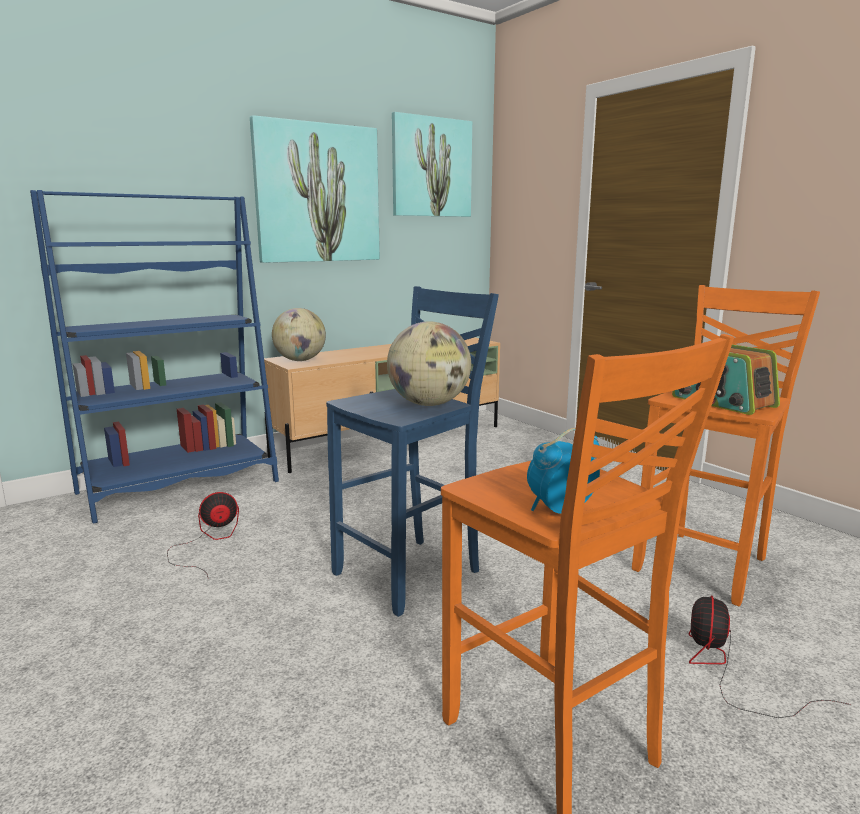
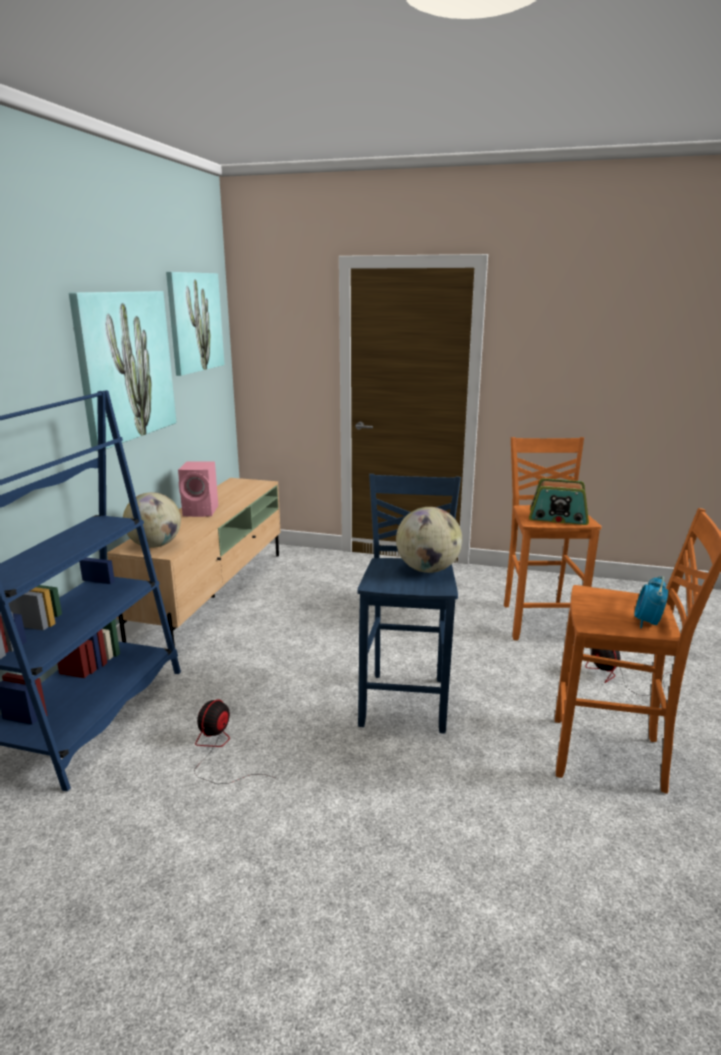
camera: 40 degrees left, 5 degrees up
none -> pink speaker [178,461,218,517]

